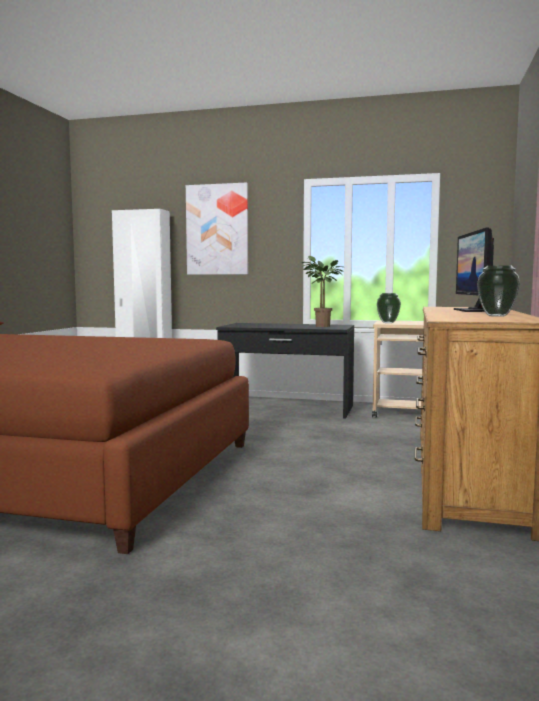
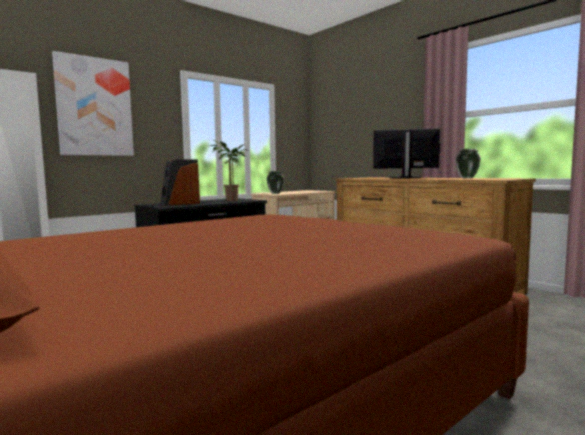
camera: 55 degrees left, 0 degrees up
monitor [454,228,494,312] -> monitor turned 150 degrees clockwise [373,128,440,178]
none -> speaker [160,160,200,206]

